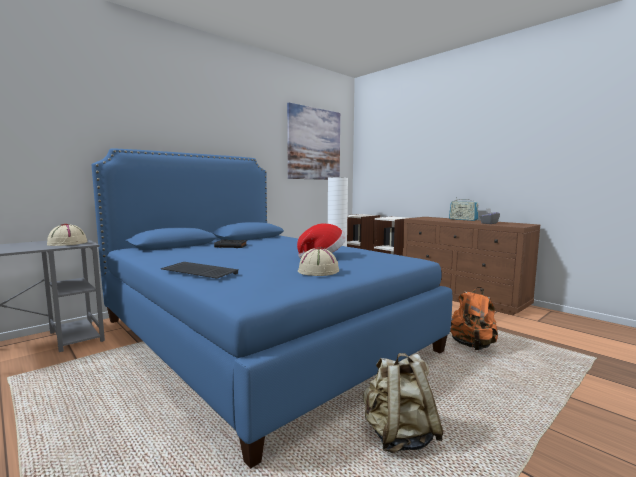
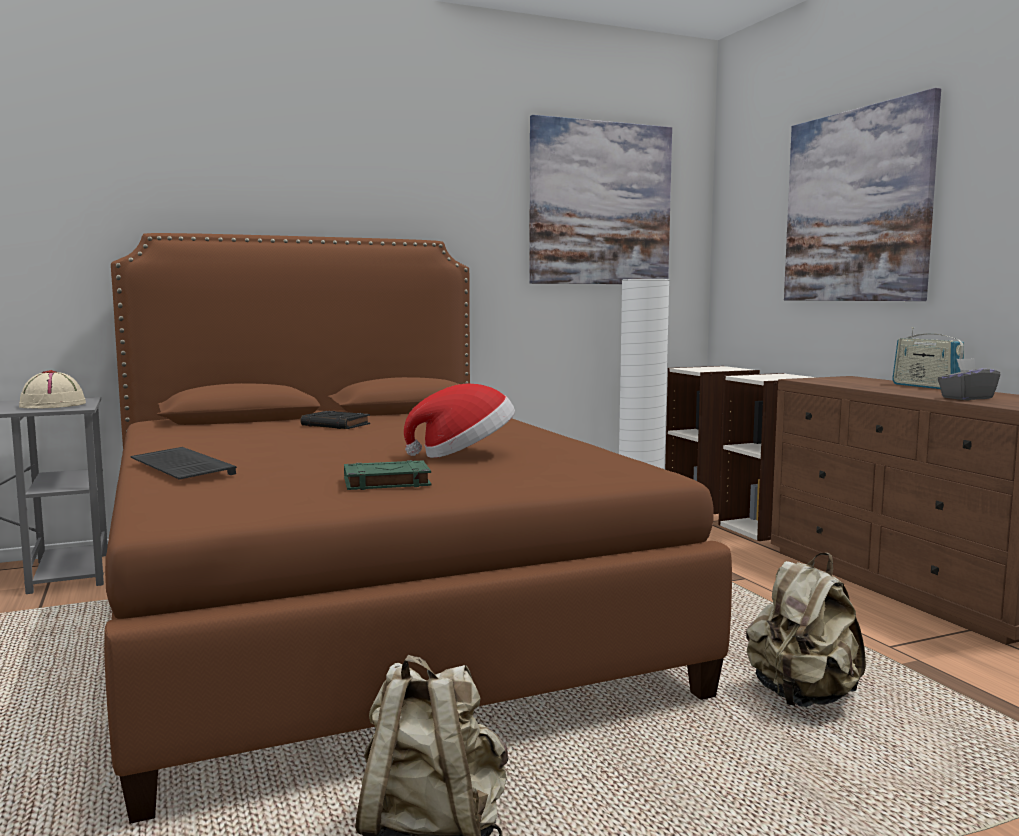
camera: 20 degrees right, 0 degrees up
blue bed [92,148,452,469] -> brown bed [104,233,732,824]
beige hat [298,247,339,276] -> green book [344,460,431,490]
orange backpack [450,287,498,350] -> beige backpack [746,553,866,707]
none -> picture [784,88,941,301]

